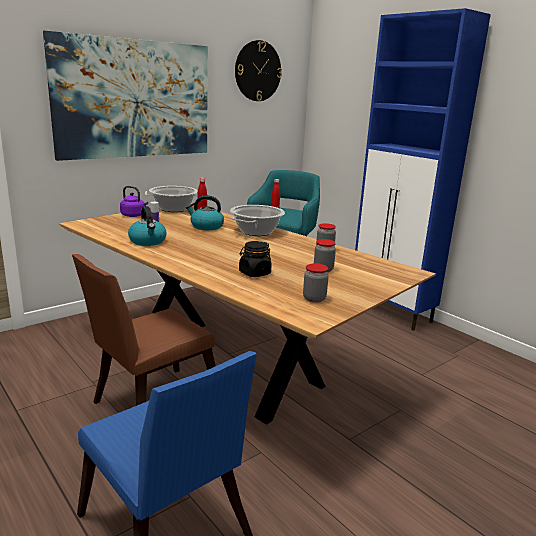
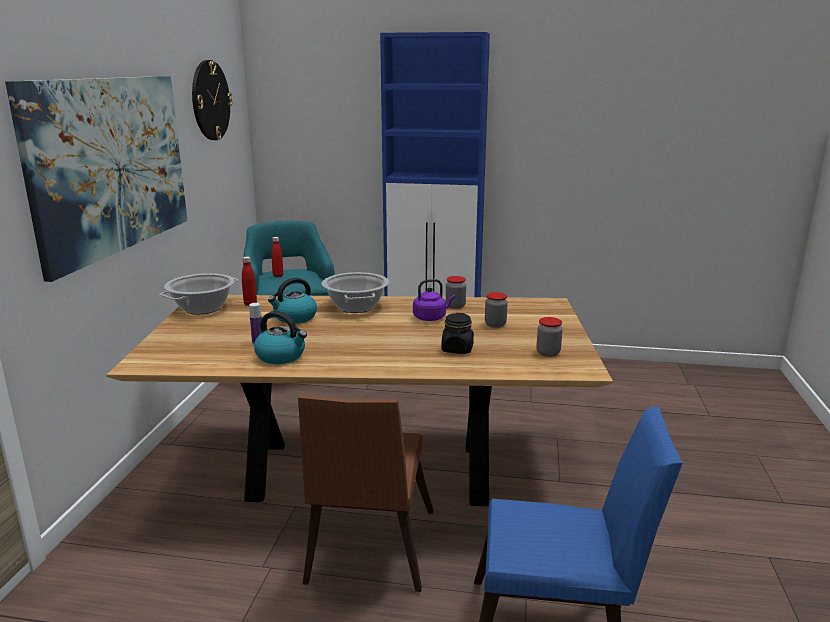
camera: 40 degrees left, 0 degrees up
purple kettle [120,186,148,217] -> purple kettle moved to [413,279,455,321]

